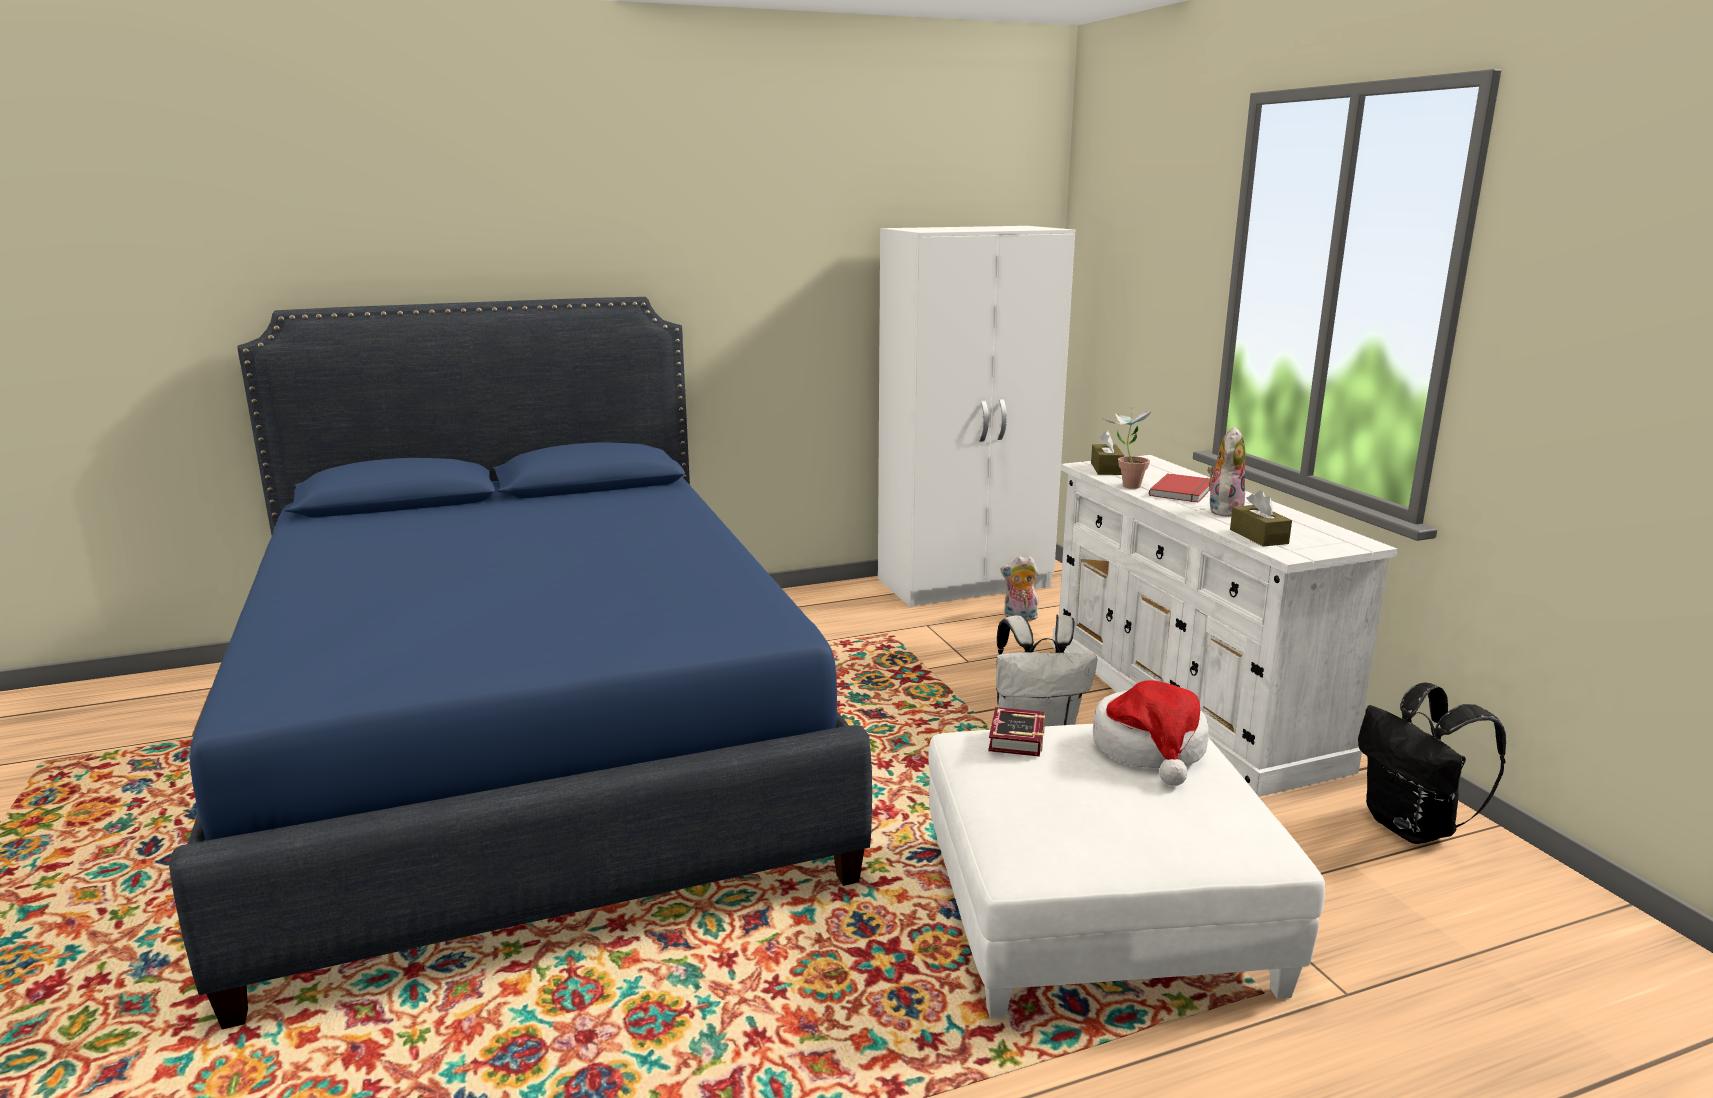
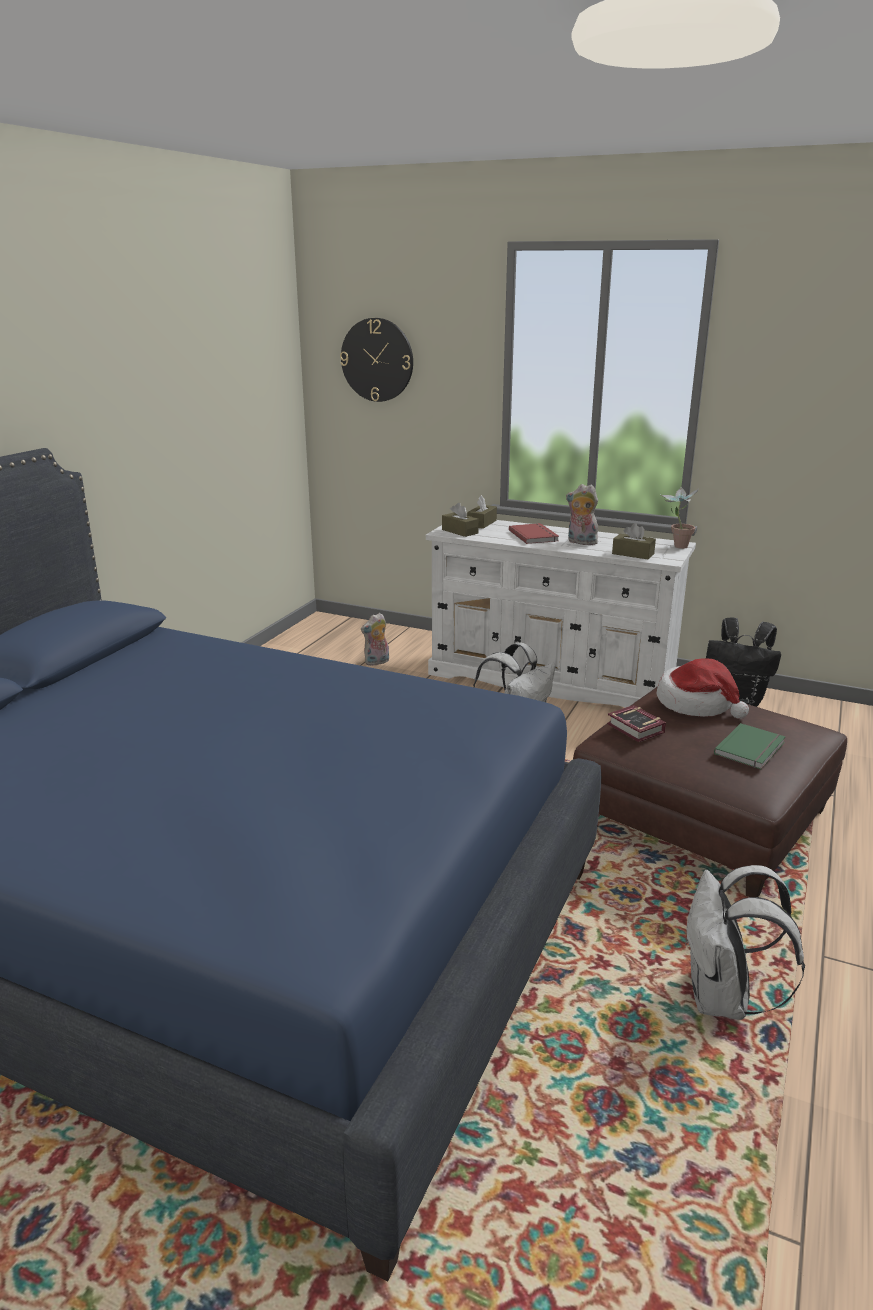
camera: 45 degrees left, 5 degrees up
white wardrobe [878,226,1075,607] -> none
white ottoman [928,724,1325,1018] -> brown ottoman [573,686,847,897]
potted plant [1104,407,1152,489] -> potted plant moved to [661,487,699,549]
plush toy [1207,426,1245,517] -> plush toy turned 45 degrees counterclockwise [566,484,598,545]
none -> wall clock [340,318,413,402]
none -> brown tissue box [467,495,497,529]
none -> white backpack [685,865,805,1020]
none -> green book [714,723,785,769]

